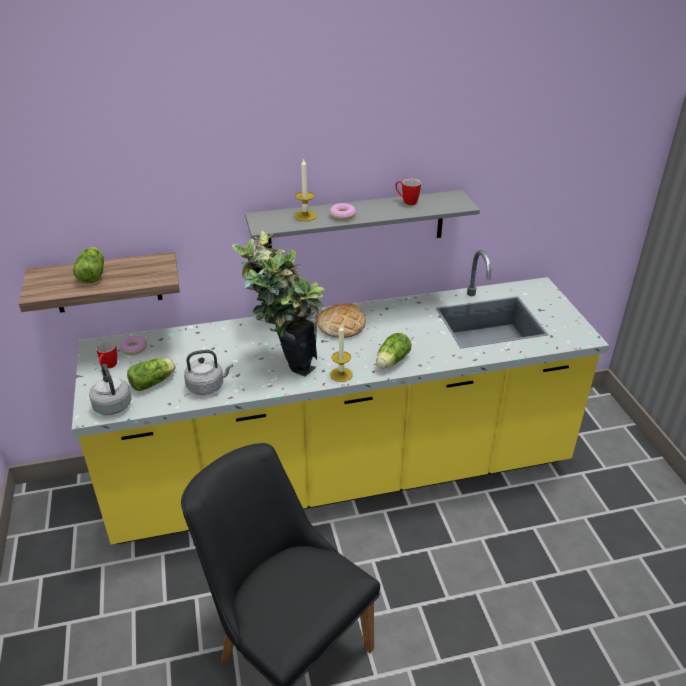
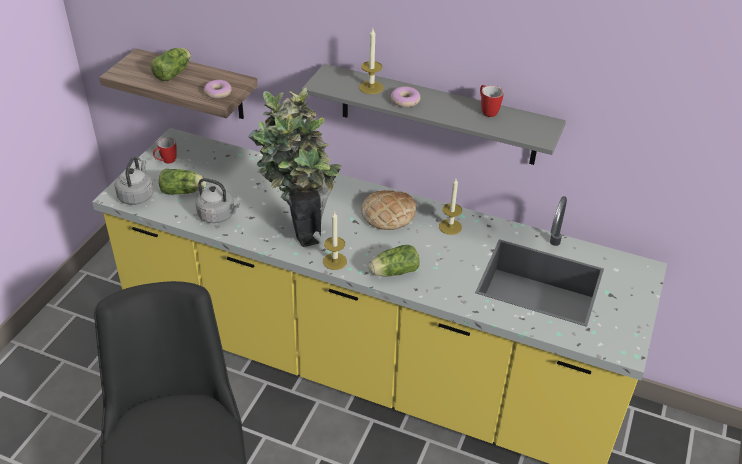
camera: 35 degrees right, 5 degrees up
donut [120,336,147,355] -> donut moved to [204,80,232,99]
none -> candle [439,178,462,235]

